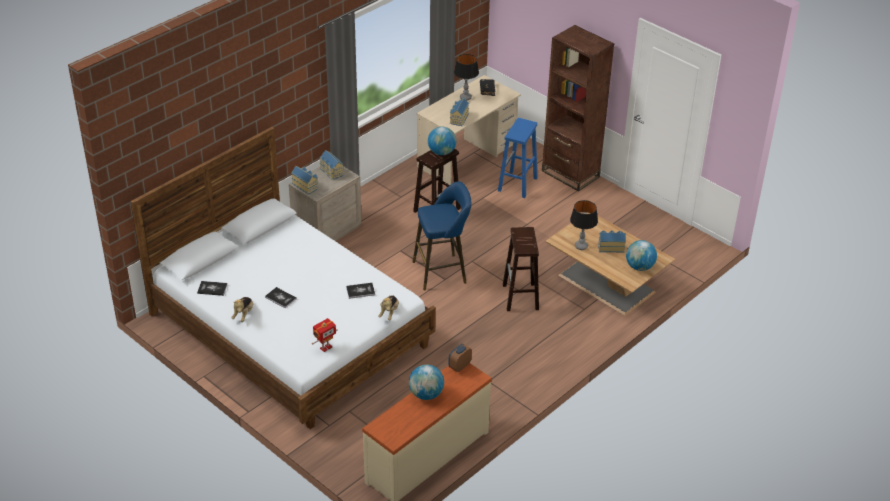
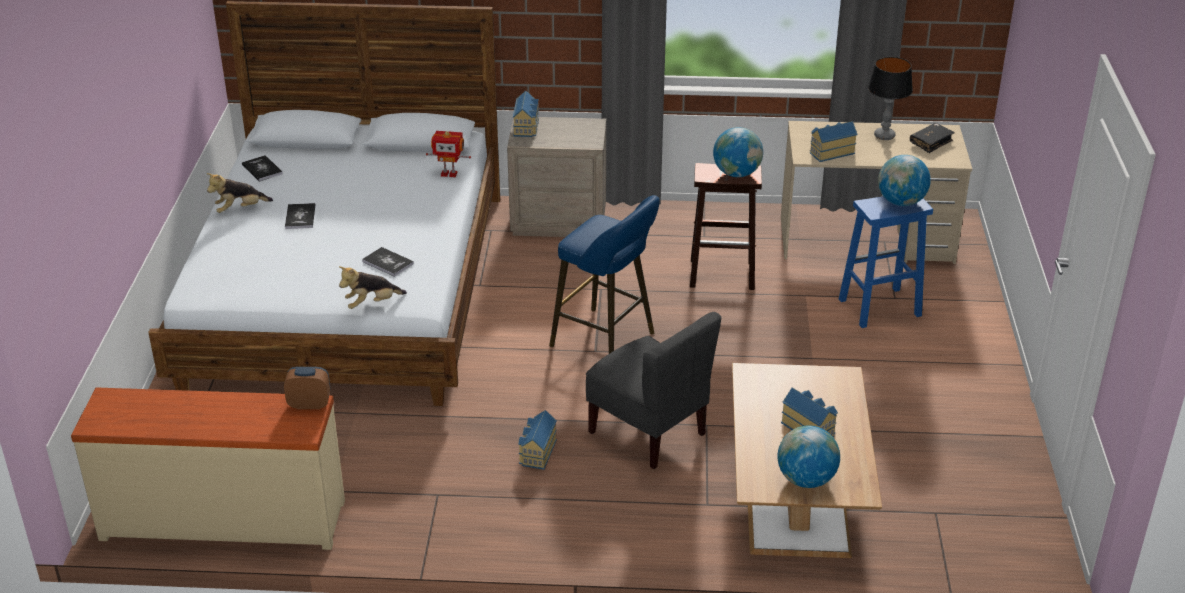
camera: 50 degrees right, 5 degrees down
toy robot [312,318,338,352] -> toy robot moved to [426,131,471,177]
toy house [320,150,344,180] -> toy house moved to [518,410,557,470]
globe [409,364,444,400] -> globe moved to [878,155,931,206]
brown stool [503,227,539,311] -> grey chair [586,312,721,469]
brown bookcase [542,25,614,192] -> none
table lamp [570,200,598,250] -> none

